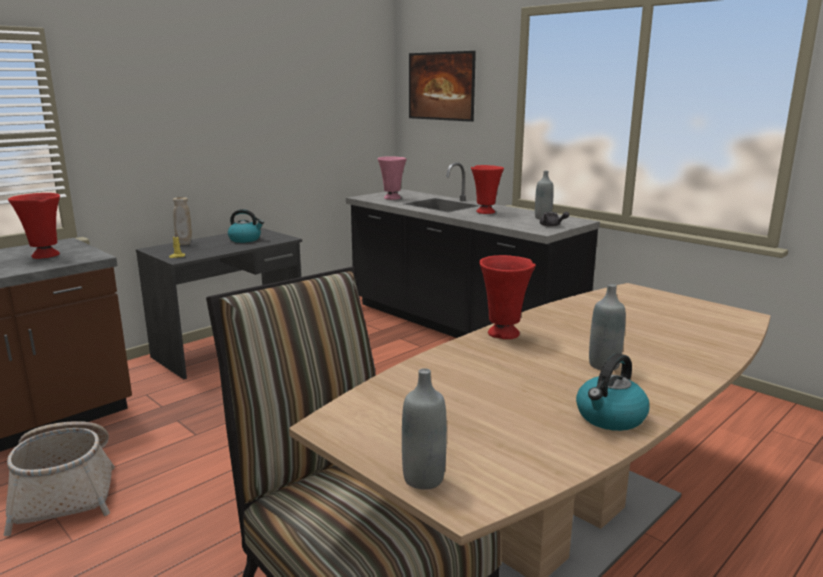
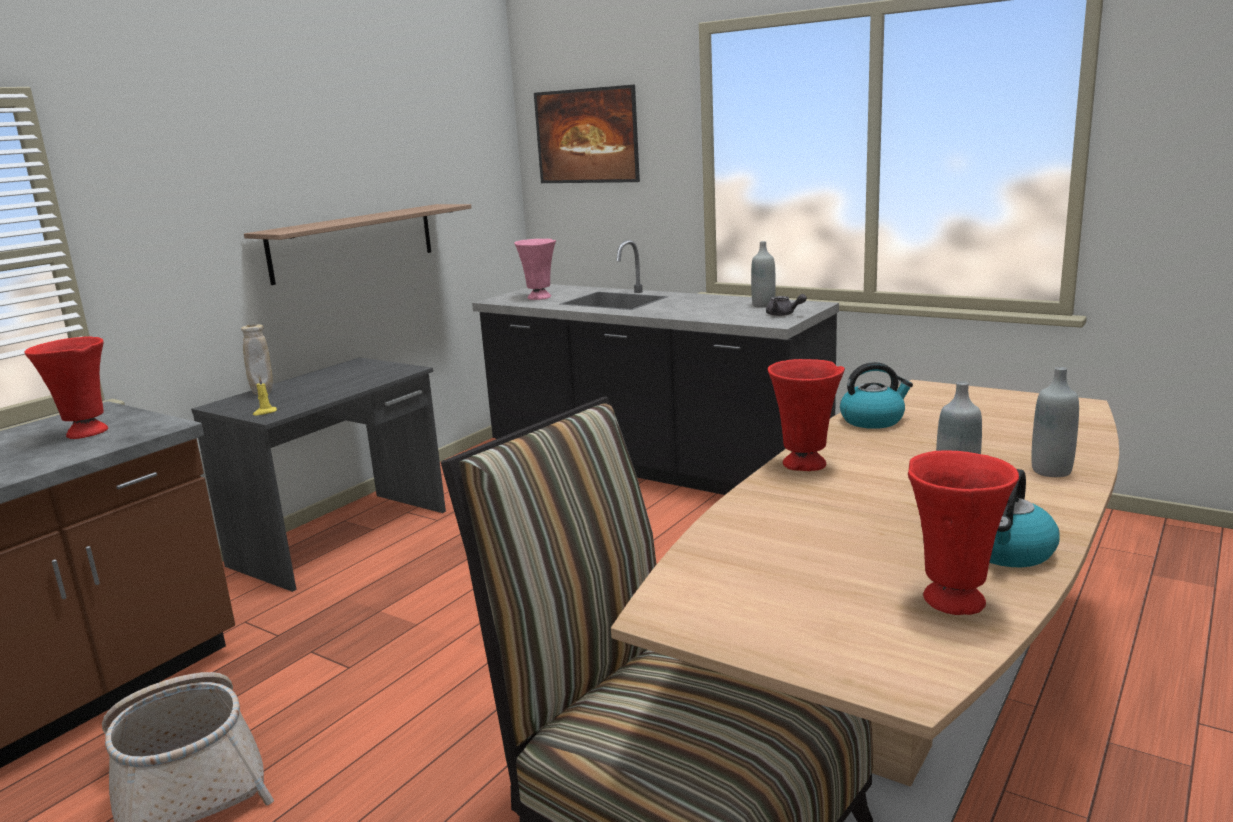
camera: 10 degrees left, 0 degrees up
kettle [228,209,264,243] -> kettle moved to [840,362,913,429]
grey bottle [402,368,447,490] -> grey bottle moved to [1031,367,1079,477]
red vase [471,165,504,214] -> red vase moved to [908,450,1019,615]
none -> shelf [244,204,472,285]

